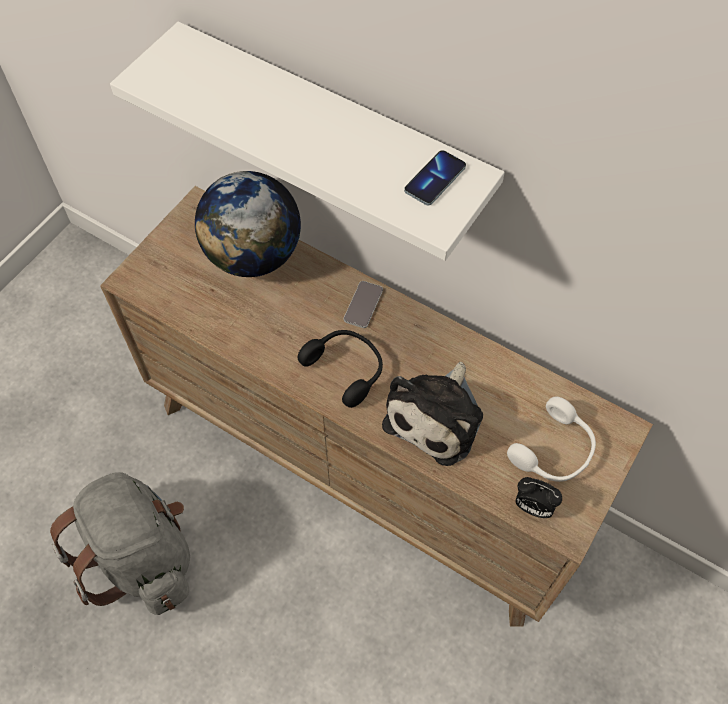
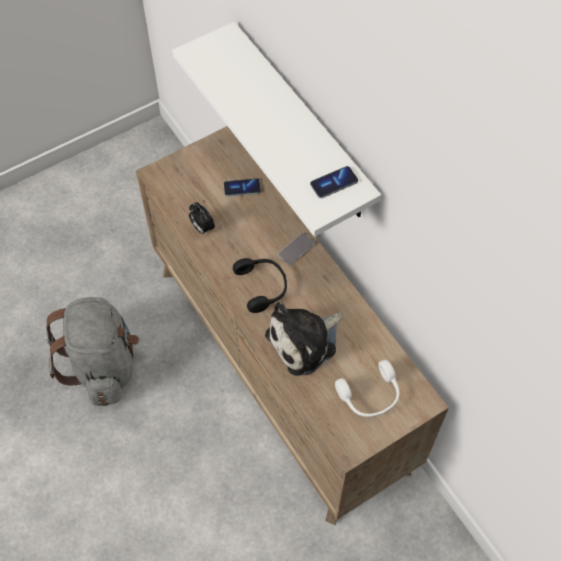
camera: 25 degrees right, 0 degrees up
globe [195,171,301,277] -> phone [224,178,261,197]
alarm clock [515,477,562,518] -> alarm clock moved to [189,203,215,234]

